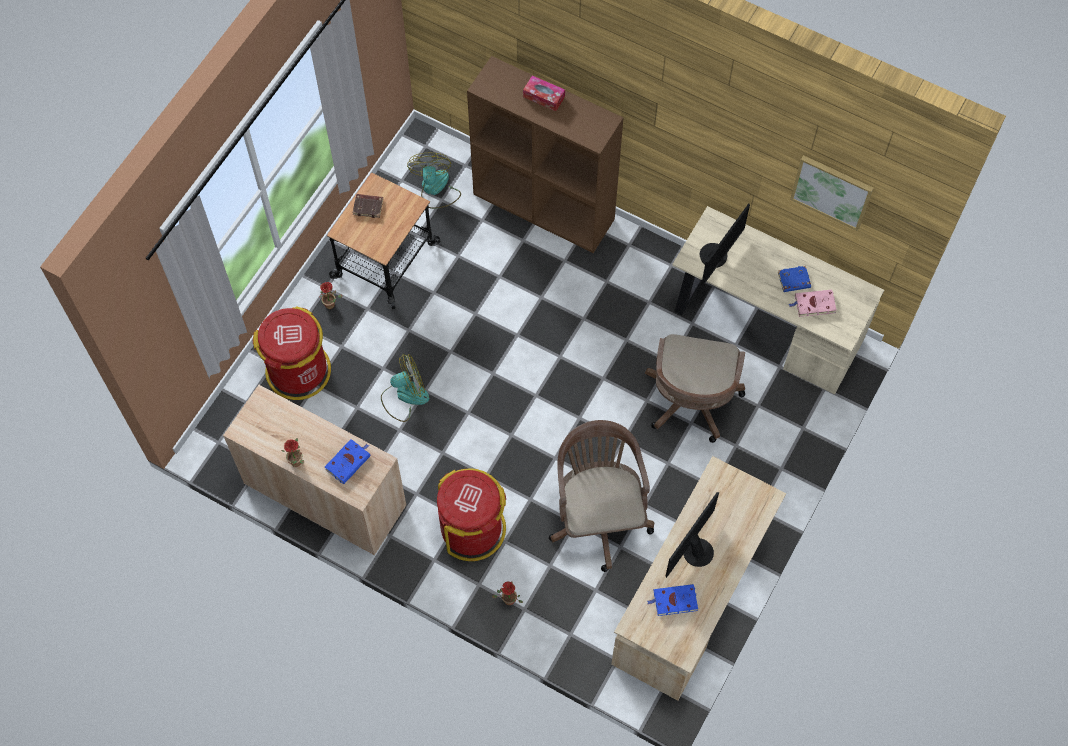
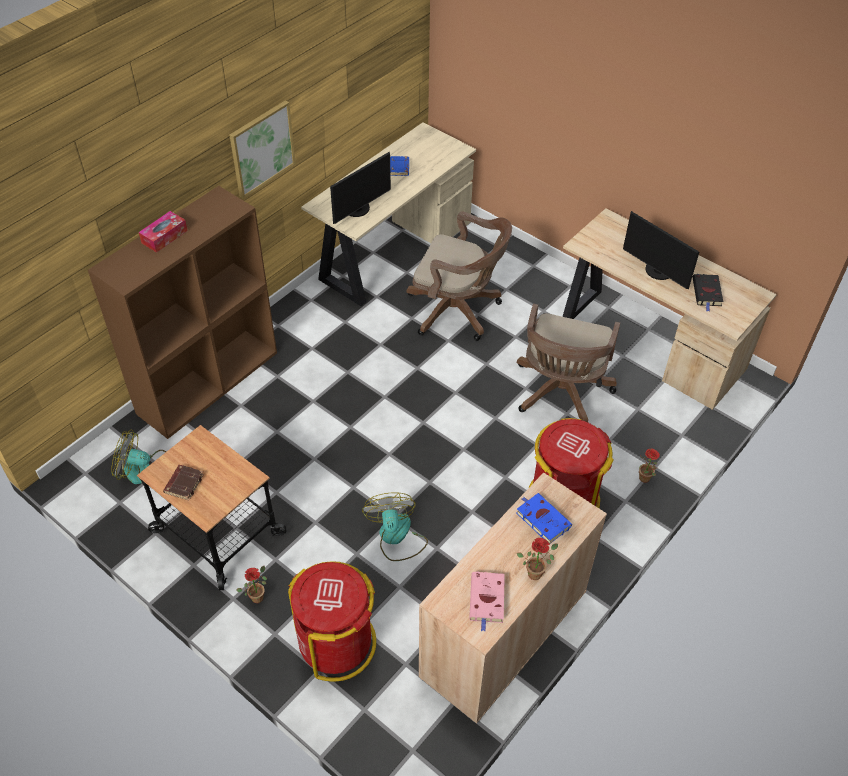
camera: 80 degrees left, 15 degrees down
brown office chair [549,420,654,572] -> brown office chair turned 75 degrees counterclockwise [517,304,620,422]
blue book [647,584,698,616] -> black book [692,274,723,312]
monitor [700,203,750,285] -> monitor turned 90 degrees clockwise [330,151,391,224]
pink book [789,290,837,317] -> pink book moved to [469,571,505,632]
picture [790,155,874,231] -> picture moved to [230,100,296,199]

